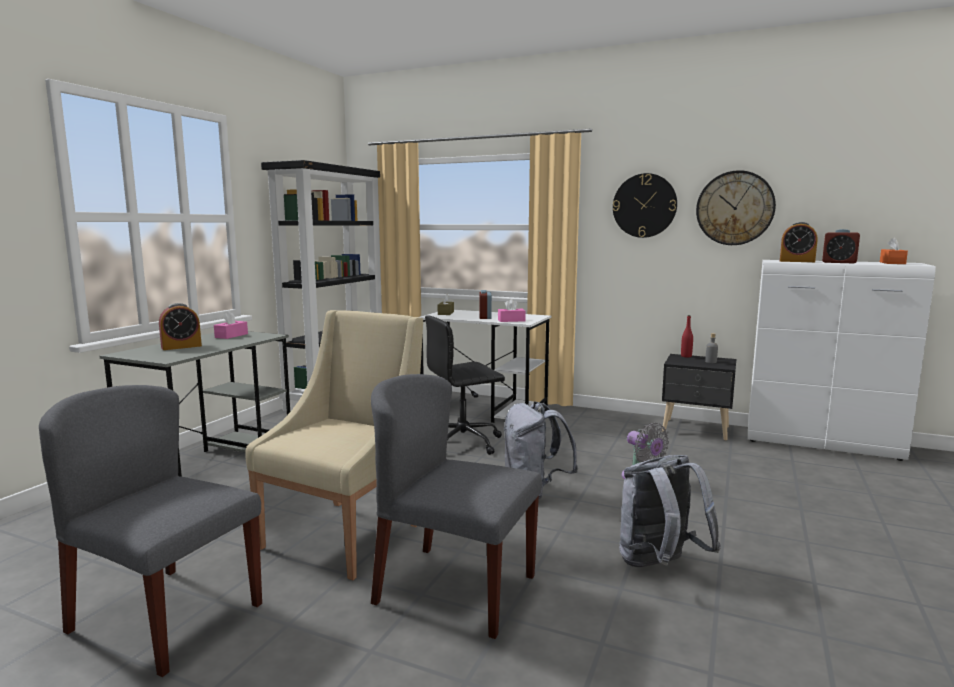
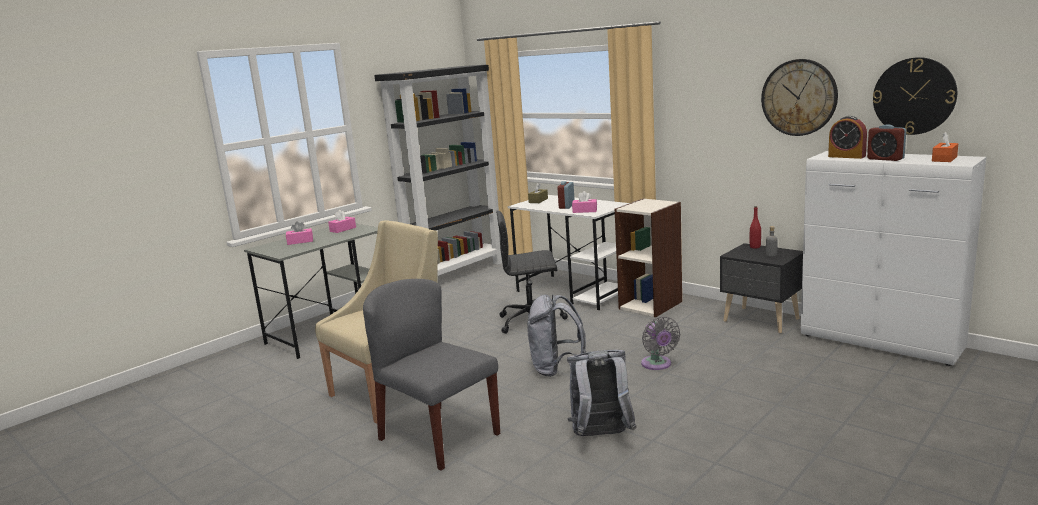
camera: 20 degrees right, 5 degrees up
grey chair [39,385,262,677] -> none
alarm clock [159,303,202,350] -> pink tissue box [286,221,313,245]
wall clock [613,173,677,238] -> wall clock moved to [873,57,957,135]
none -> bookcase [615,198,682,317]

